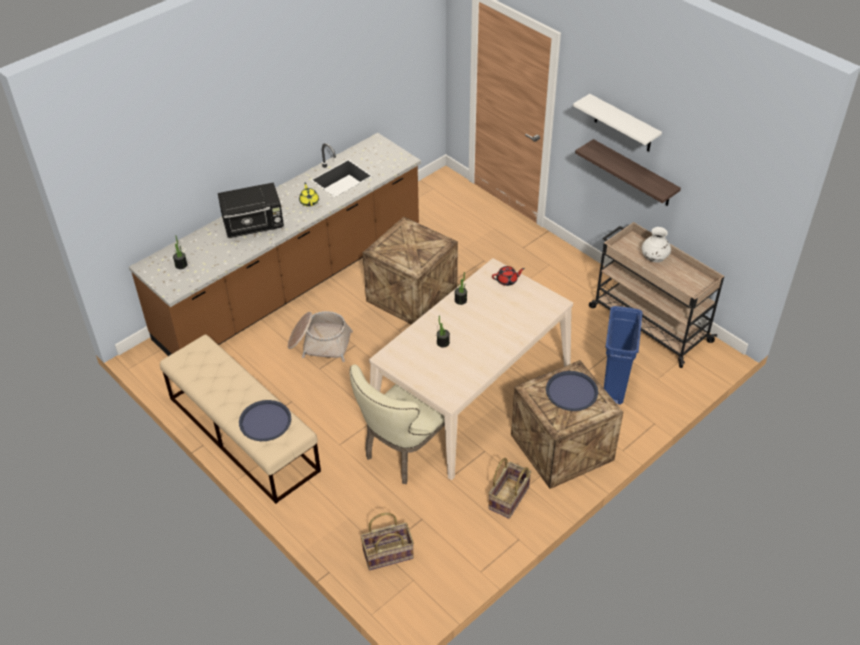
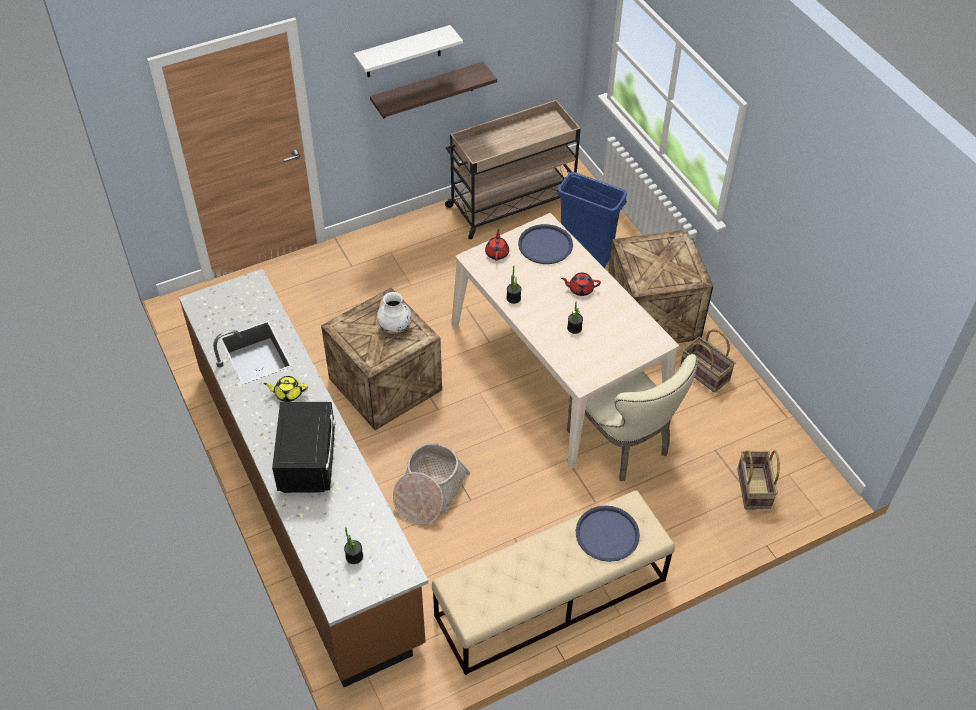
camera: 75 degrees left, 5 degrees up
blue tray [546,371,598,411] -> blue tray moved to [518,224,573,264]
white vase [642,227,671,263] -> white vase moved to [377,292,412,334]
none -> red teapot [561,273,601,296]

